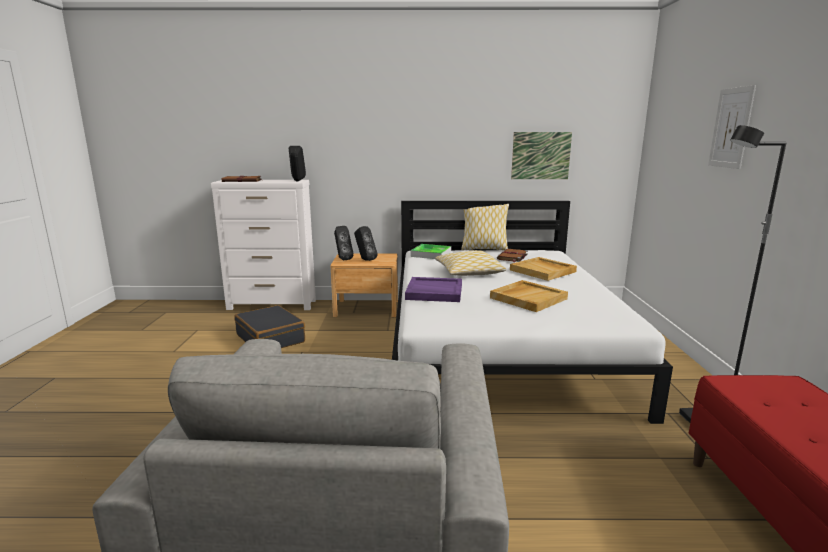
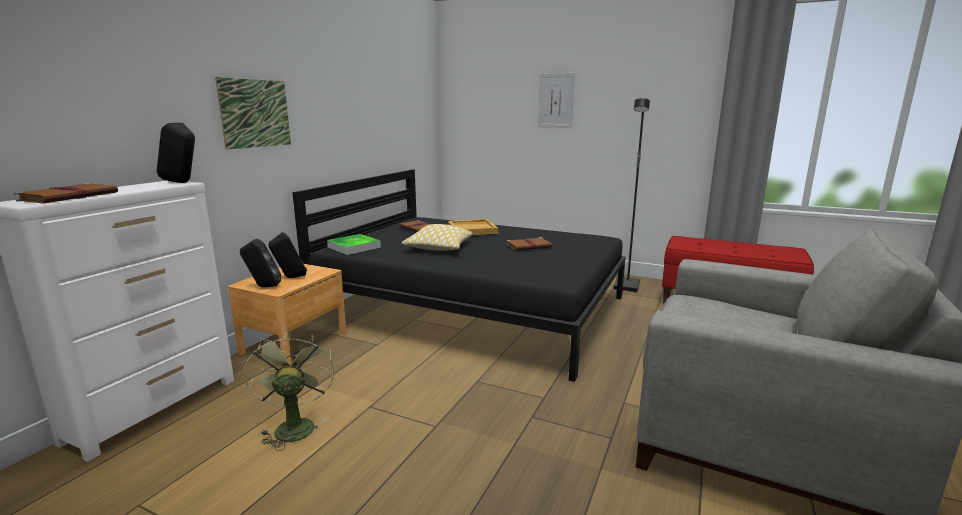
camera: 65 degrees left, 0 degrees up
black suitcase [234,305,305,348] -> green fan [244,331,334,451]
white bed [392,201,673,424] -> black bed [292,169,626,382]
purple tray [405,277,462,302] -> none
pillow [461,204,509,251] -> none
beige tray [490,280,568,312] -> brown book [506,237,552,250]
picture [511,132,572,179] -> picture moved to [215,77,291,150]

